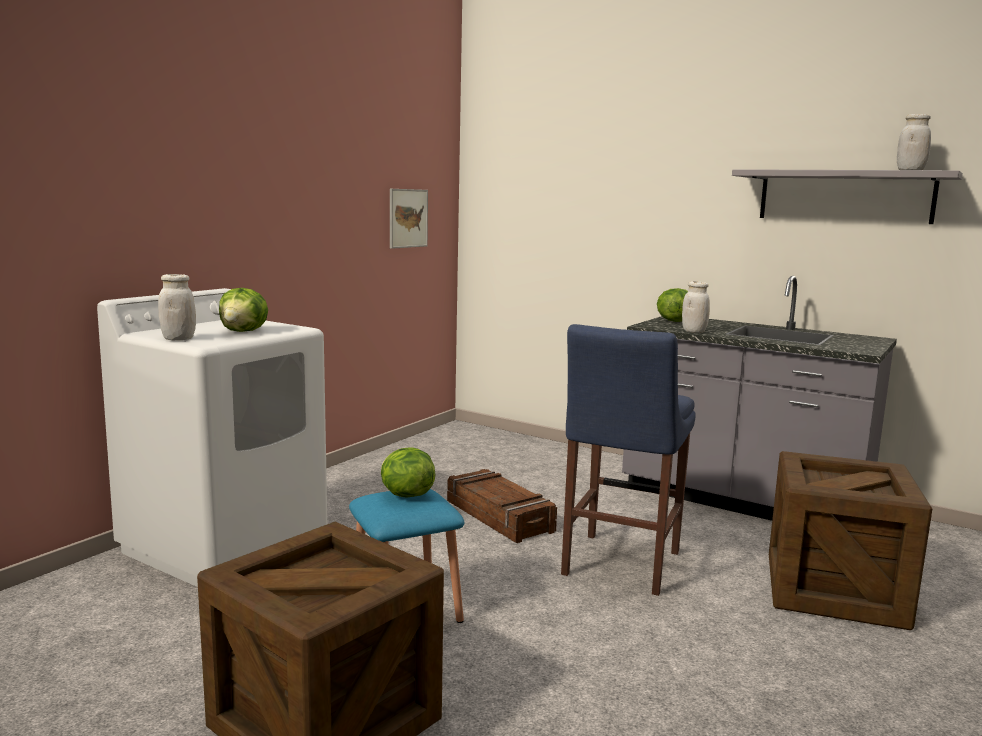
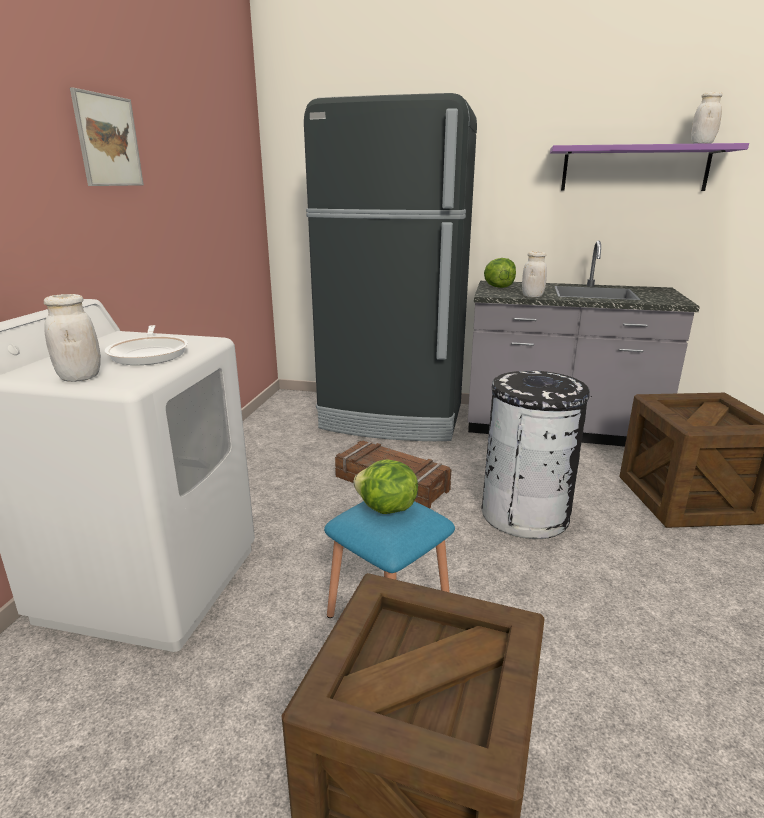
camera: 20 degrees left, 10 degrees up
lettuce [219,288,268,332] -> frying pan [105,325,188,365]
picture [390,189,428,249] -> picture moved to [70,88,144,186]
blue stool [561,324,696,596] -> black trash can [481,371,592,539]
grey shelf [732,169,963,224] -> purple shelf [550,143,749,191]
none -> black fridge [304,93,477,441]

